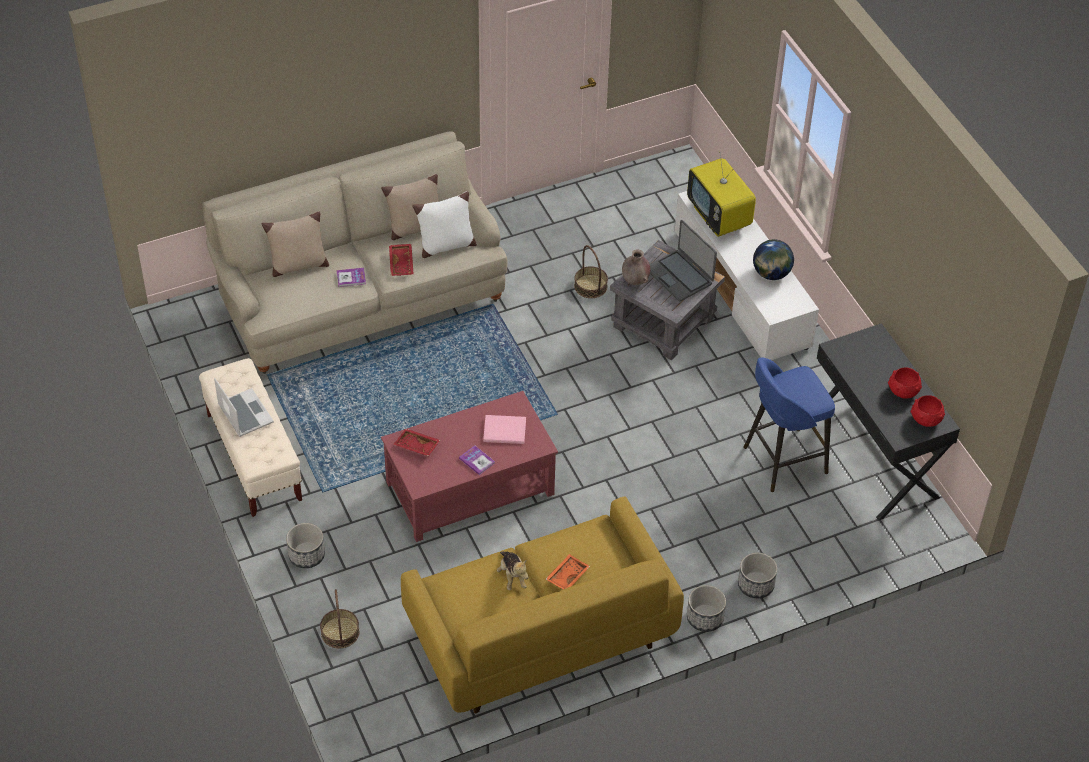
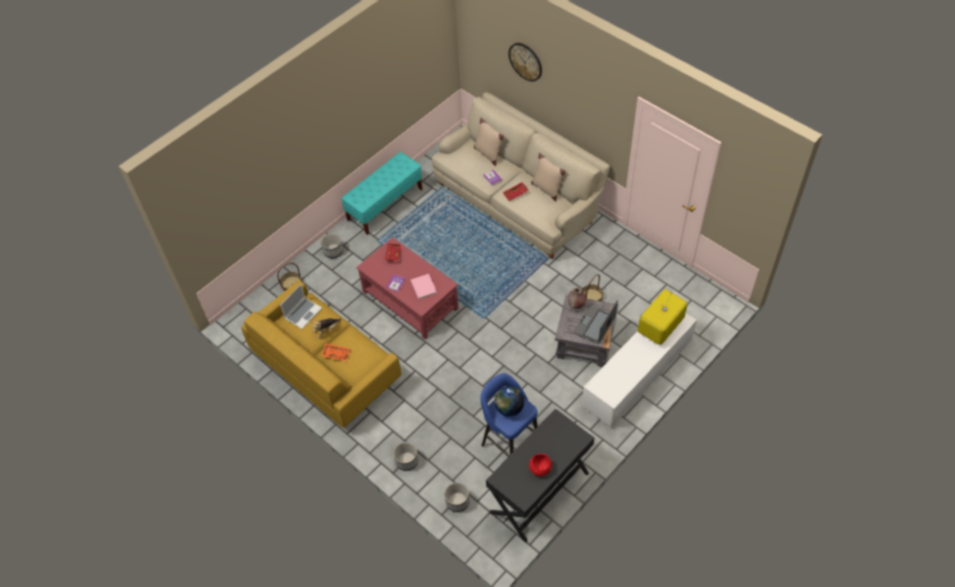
camera: 70 degrees right, 5 degrees up
beige bench [199,358,302,517] -> turquoise bench [341,152,423,235]
laptop [214,378,274,437] -> laptop moved to [280,284,322,329]
white pillow [412,191,477,258] -> none
planter [687,585,726,632] -> planter moved to [445,482,470,512]
globe [753,239,794,280] -> globe moved to [494,386,524,416]
red bowl [910,395,945,427] -> none
none -> wall clock [508,43,542,82]

